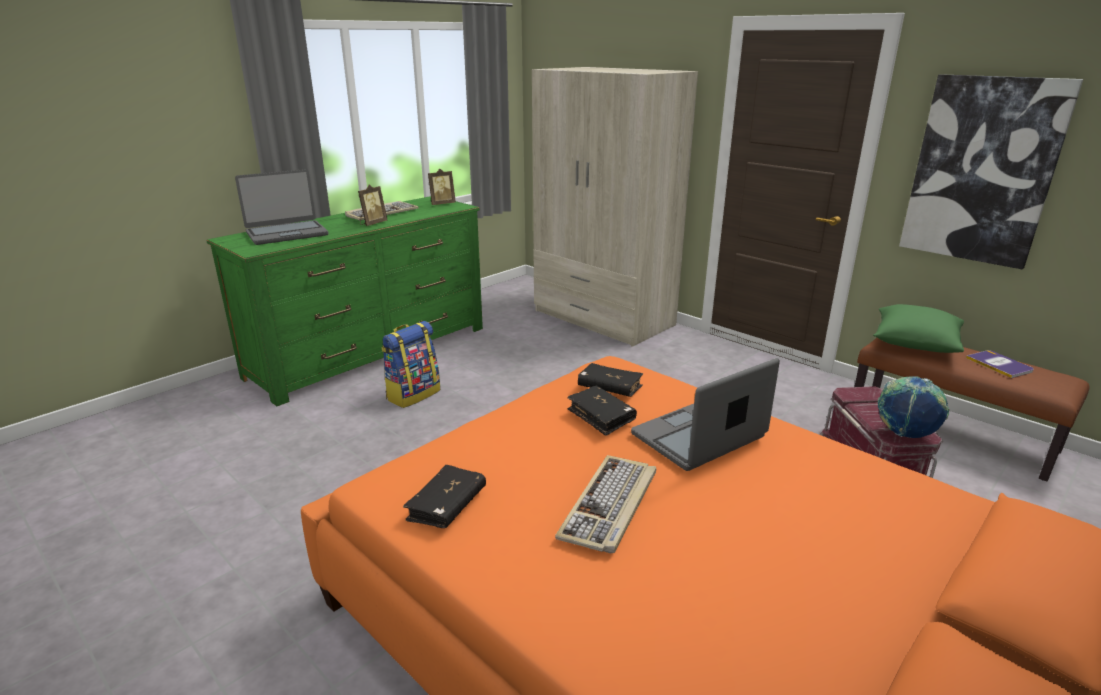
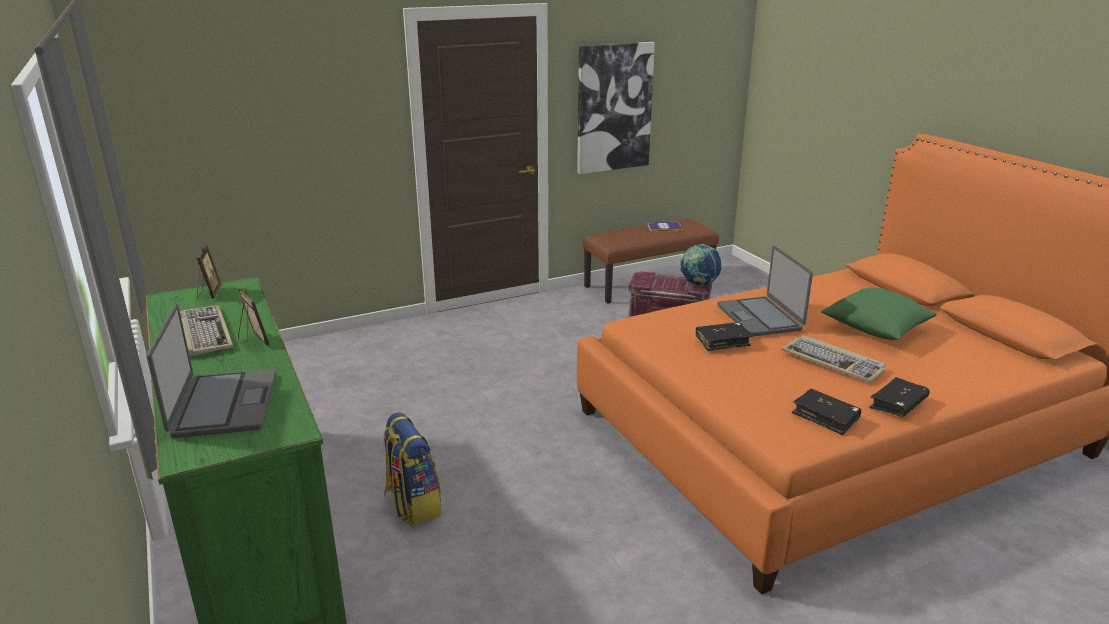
camera: 70 degrees left, 0 degrees up
beige wardrobe [532,67,698,347] -> none
black book [578,363,643,397] -> black book moved to [869,377,930,417]
green pillow [873,304,964,353] -> green pillow moved to [821,288,937,340]

